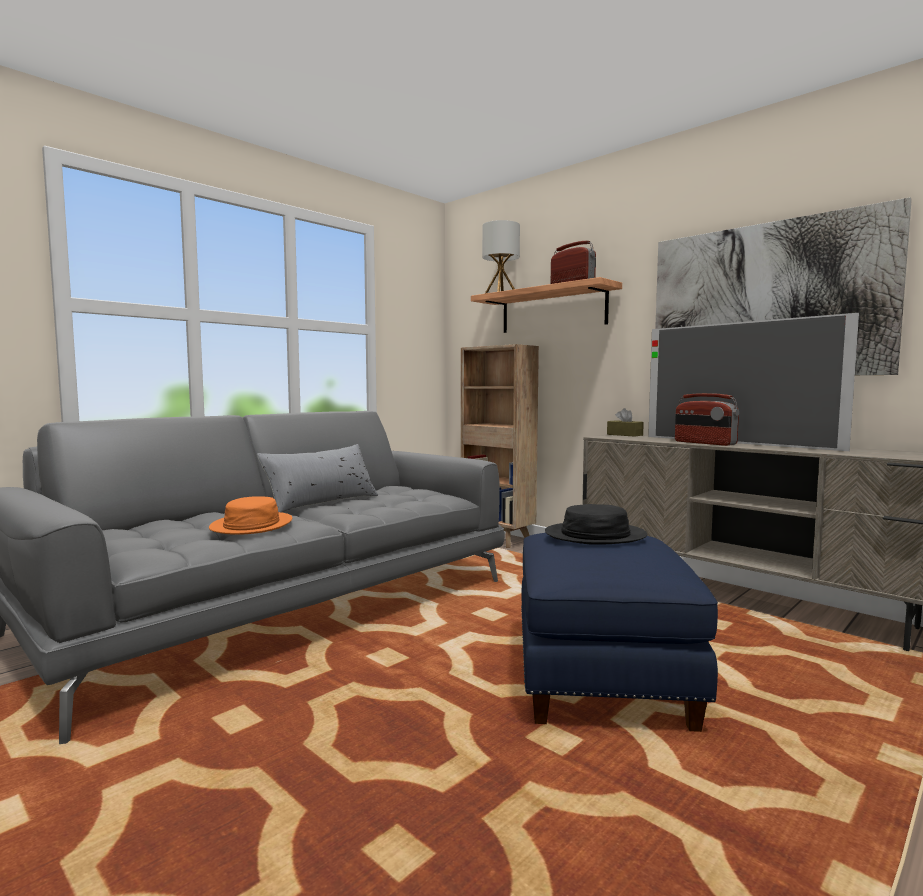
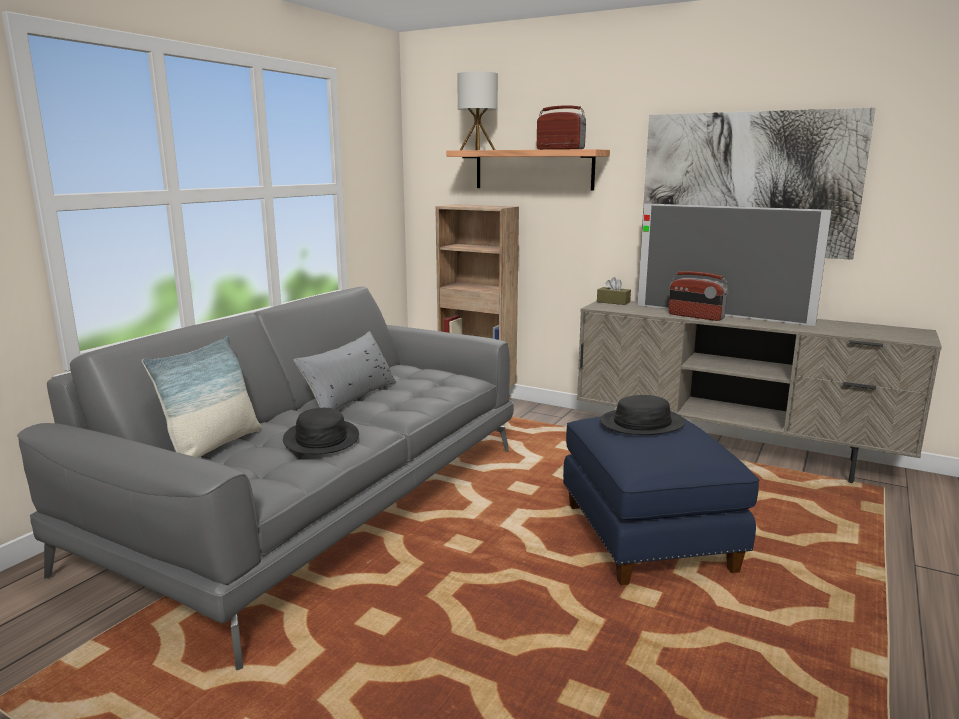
camera: 15 degrees left, 10 degrees up
orange hat [209,496,292,535] -> black hat [283,408,359,454]
none -> pillow [142,336,262,458]

